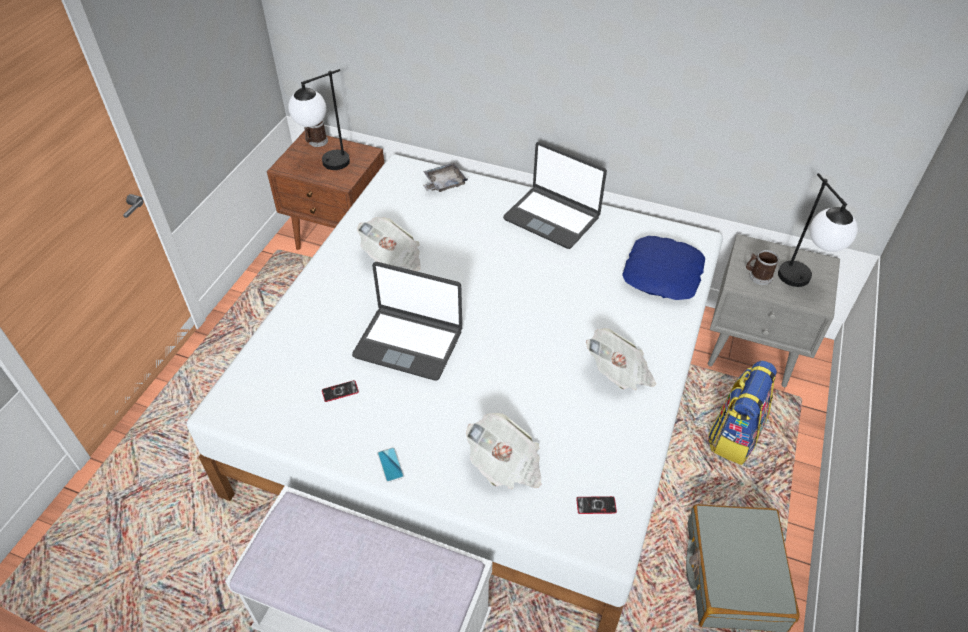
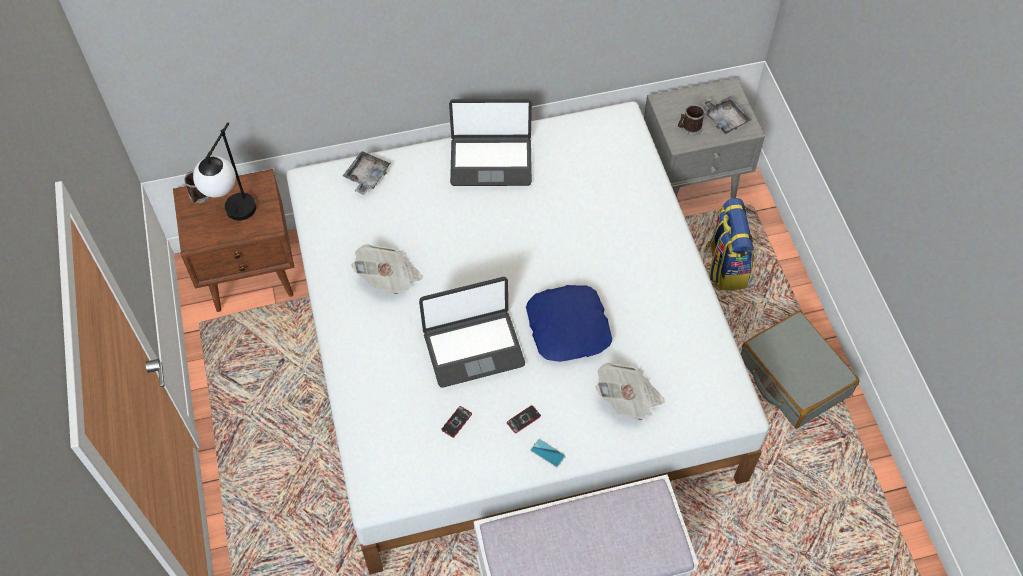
camera: 35 degrees left, 10 degrees up
phone [576,496,617,514] -> phone moved to [507,405,541,433]
newspaper [586,328,657,390] -> none
blue pillow [622,236,705,300] -> blue pillow moved to [526,285,612,362]
table lamp [778,173,858,287] -> grey tray [701,96,752,134]

